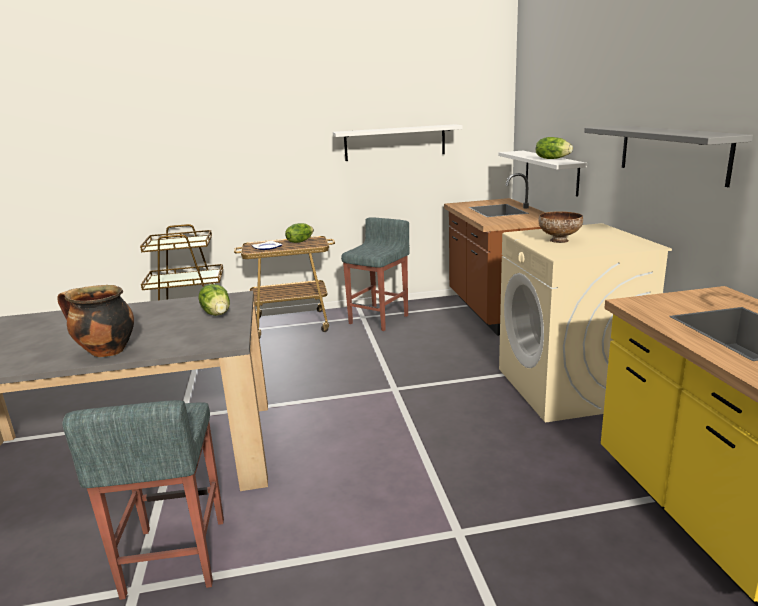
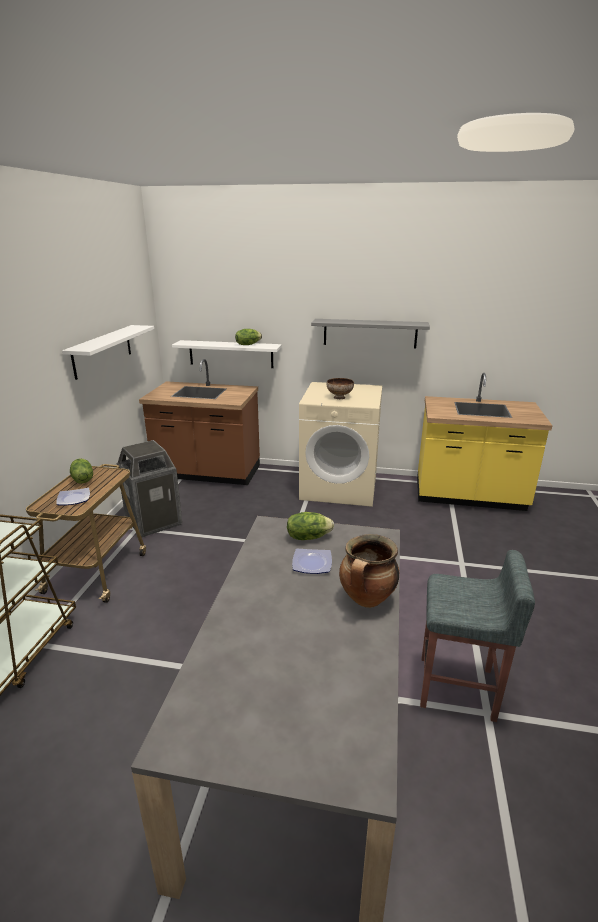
camera: 70 degrees left, 5 degrees up
grey stool [341,217,410,331] -> trash can [117,440,182,537]
none -> plate [292,549,332,574]

